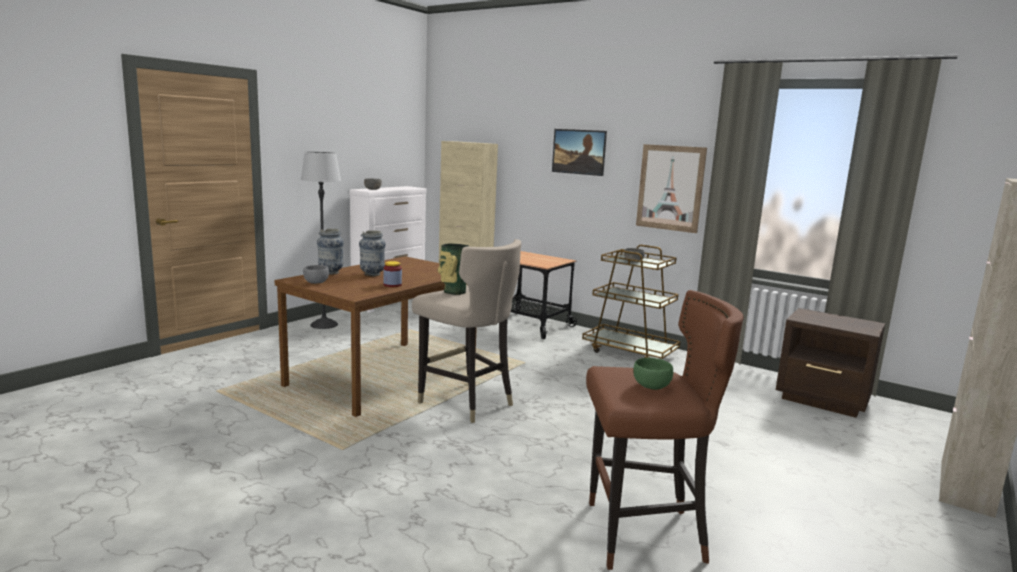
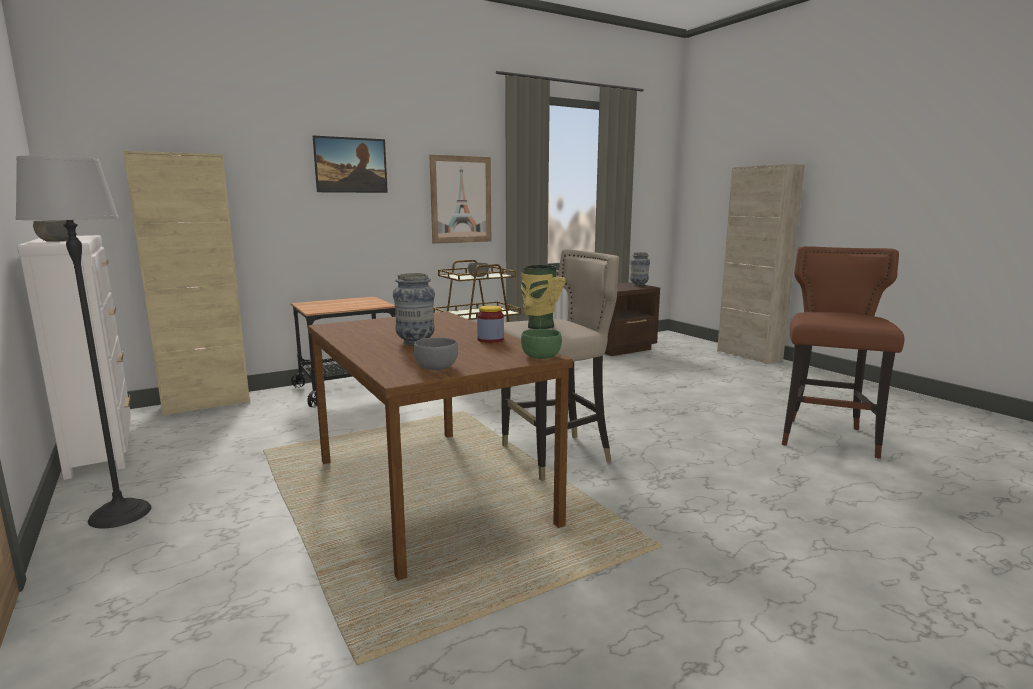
camera: 65 degrees left, 0 degrees up
vase [317,229,344,275] -> vase moved to [630,252,650,286]
green bowl [633,358,673,390] -> green bowl moved to [521,329,562,359]

